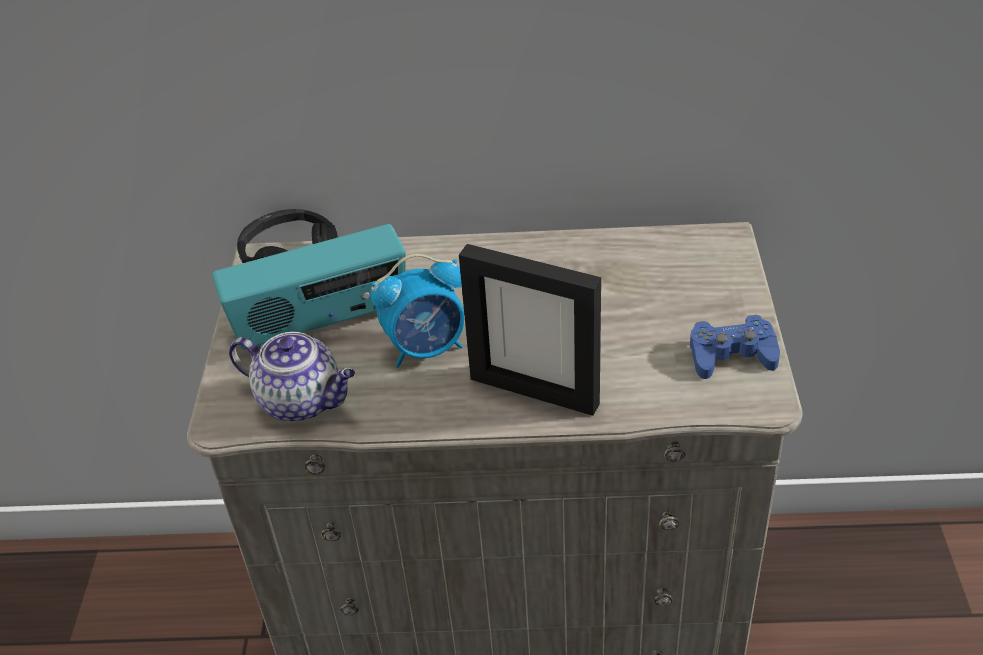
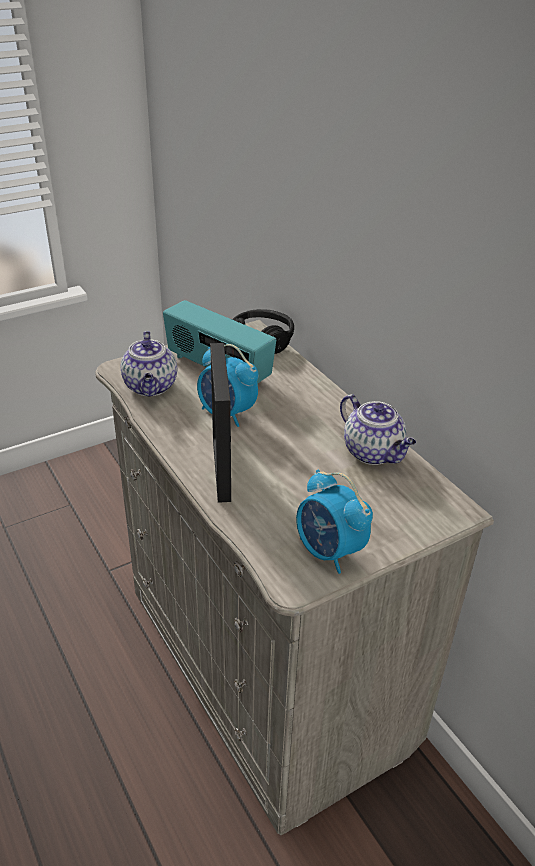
camera: 55 degrees right, 5 degrees down
blue game controller [690,315,780,379] -> alarm clock [296,470,373,574]
none -> teapot [340,394,416,465]

